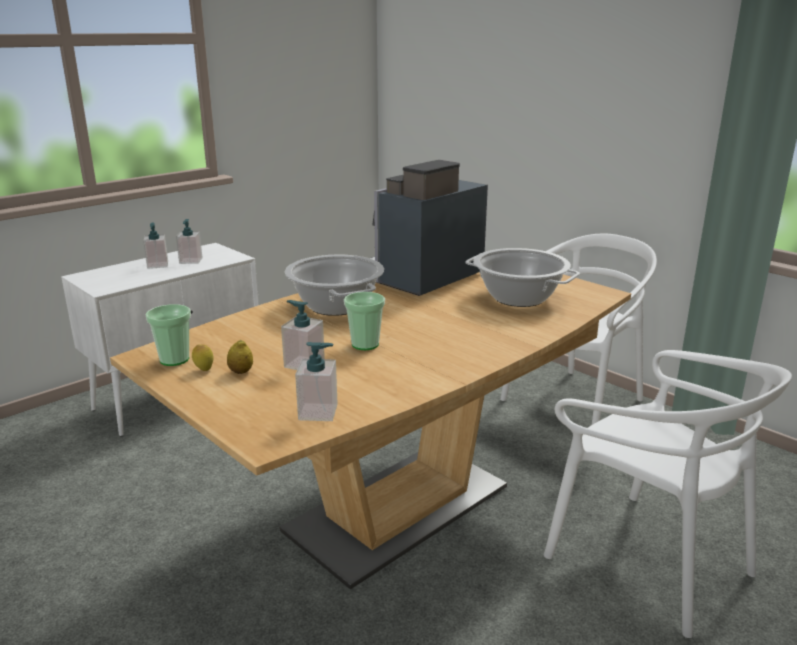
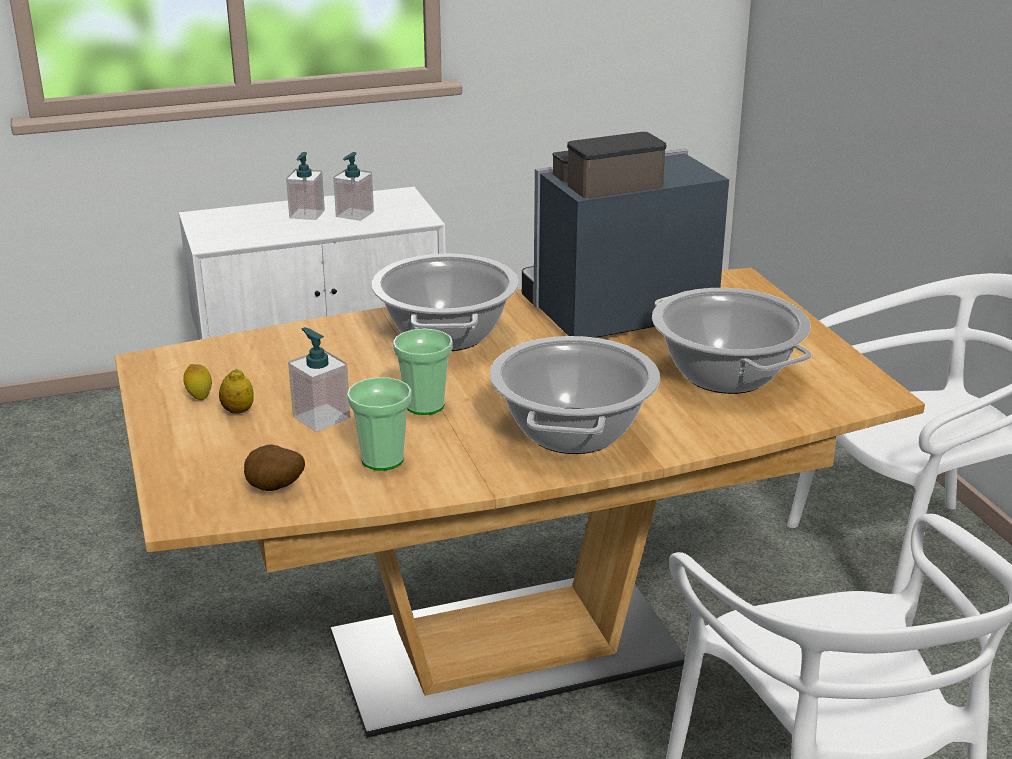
camera: 25 degrees right, 5 degrees up
cup [146,304,191,366] -> cup moved to [347,377,411,471]
soap dispenser [295,342,338,421] -> potato [244,444,305,491]
none -> cooking pot [489,336,660,454]

